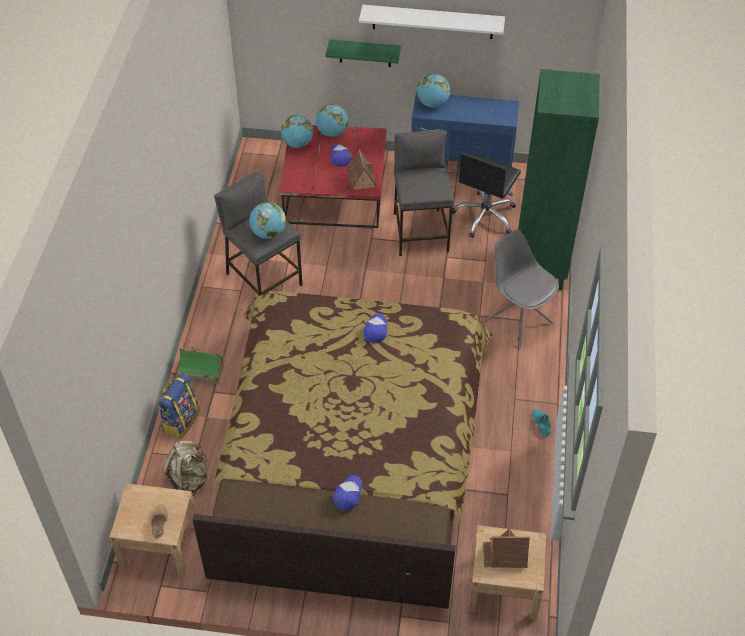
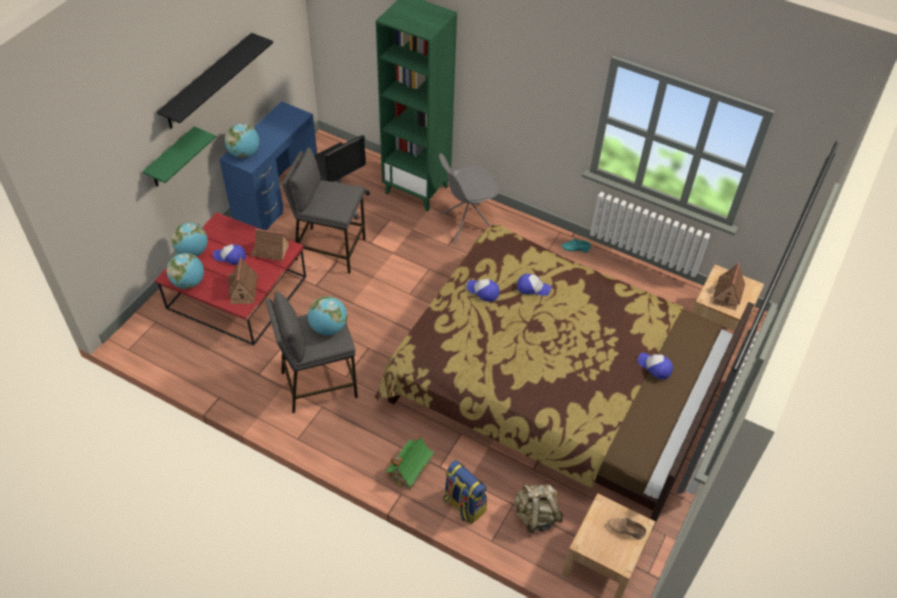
camera: 70 degrees left, 0 degrees up
white shelf [359,5,505,39] -> black shelf [157,33,273,129]
none -> toy house [228,257,258,304]
none -> cap [517,274,551,296]

